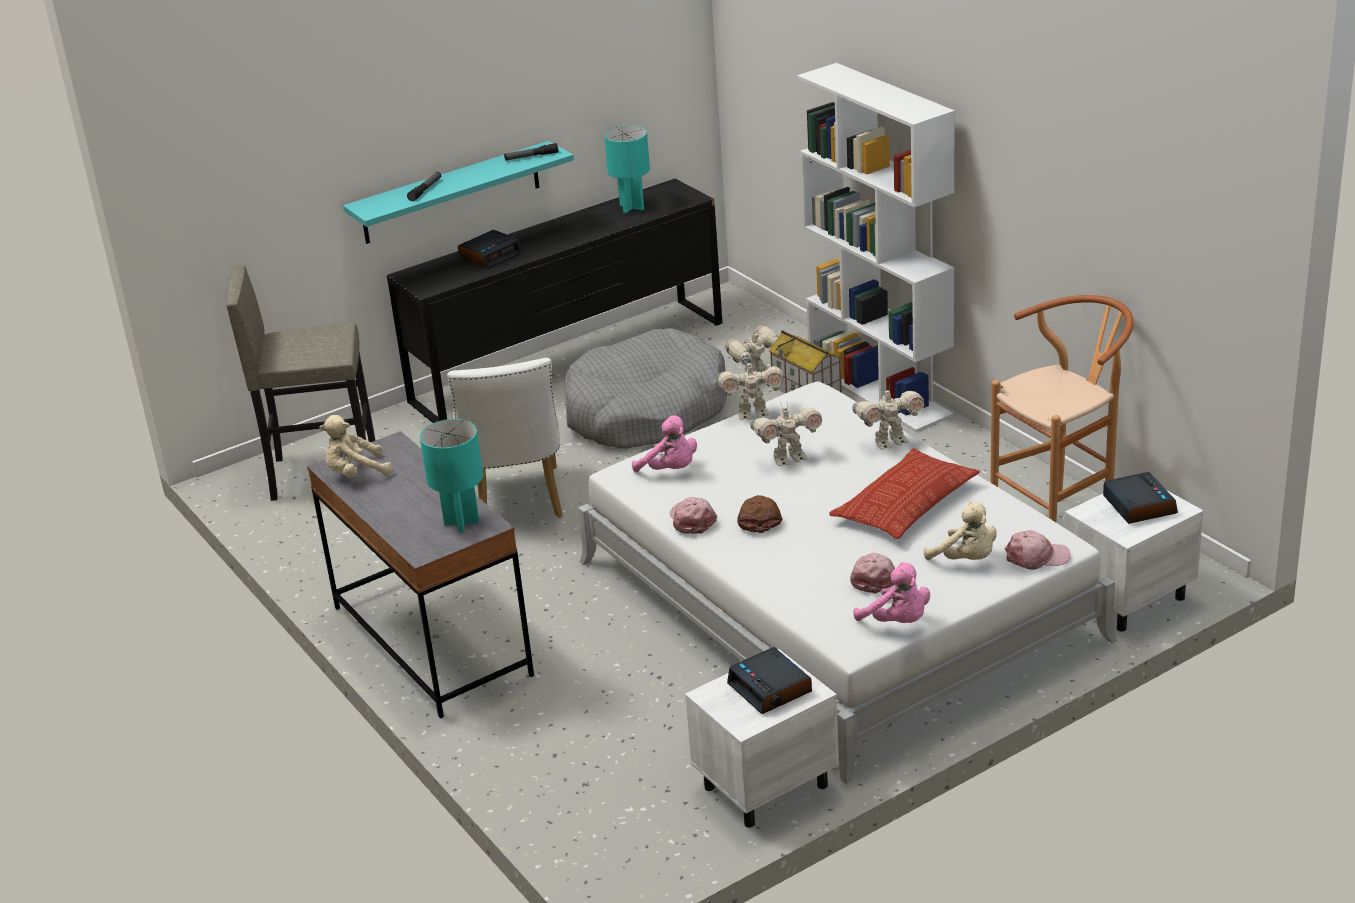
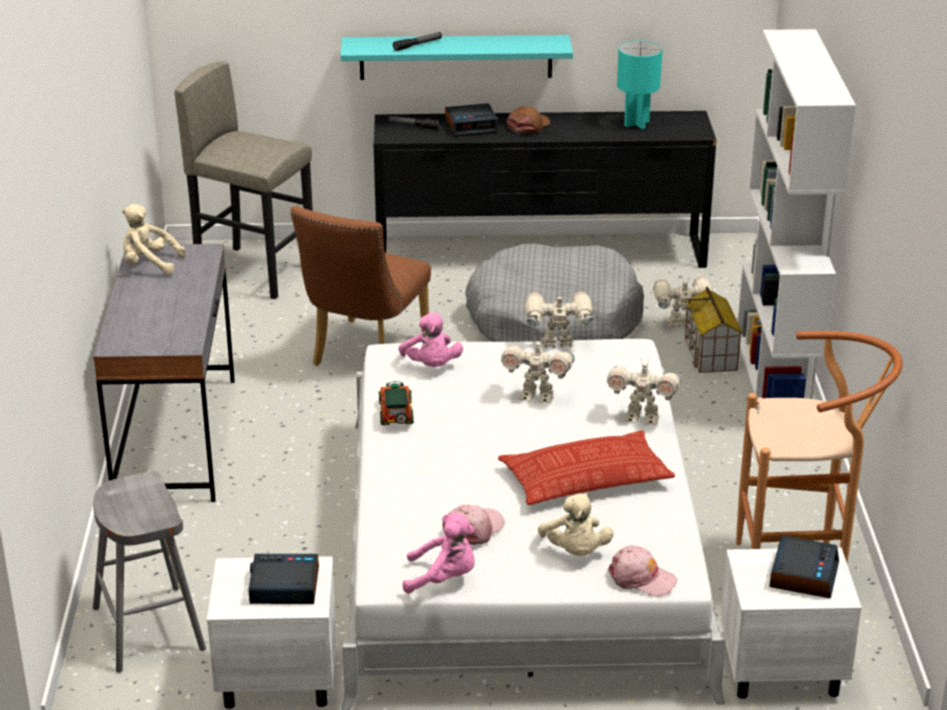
camera: 30 degrees right, 0 degrees up
turquoise table lamp [420,419,483,533] -> none
white chair [447,358,563,517] -> brown chair [290,206,431,366]
flashlight [504,143,558,161] -> flashlight moved to [388,116,440,130]
pink cap [670,497,717,534] -> toy car [379,381,414,425]
toy robot [717,359,784,420] -> toy robot turned 150 degrees clockwise [525,291,593,348]
alarm clock [727,647,812,714] -> alarm clock turned 90 degrees clockwise [248,554,319,604]
brown cap [737,495,782,533] -> brown cap moved to [507,106,550,133]
pink plush toy [853,562,930,623] -> pink plush toy turned 75 degrees counterclockwise [403,513,475,594]
none -> grey stool [93,471,206,673]

